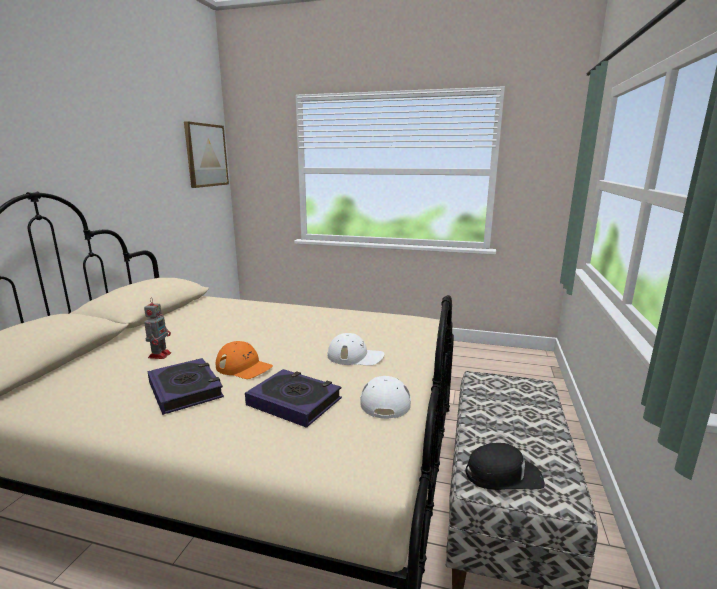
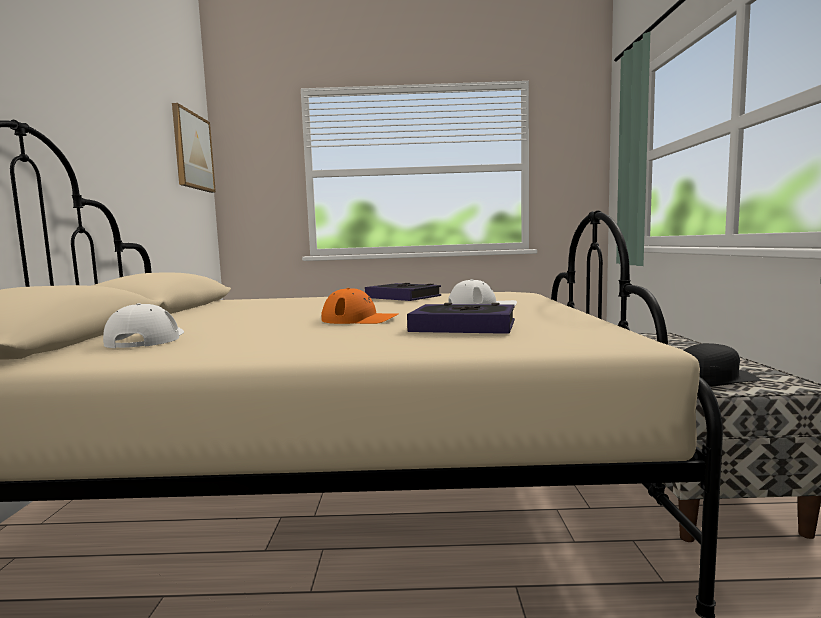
camera: 15 degrees left, 10 degrees down
toy robot [144,298,171,359] -> none
book [147,358,224,415] -> book moved to [365,283,441,301]
white cap [360,376,411,419] -> white cap moved to [103,303,184,348]

